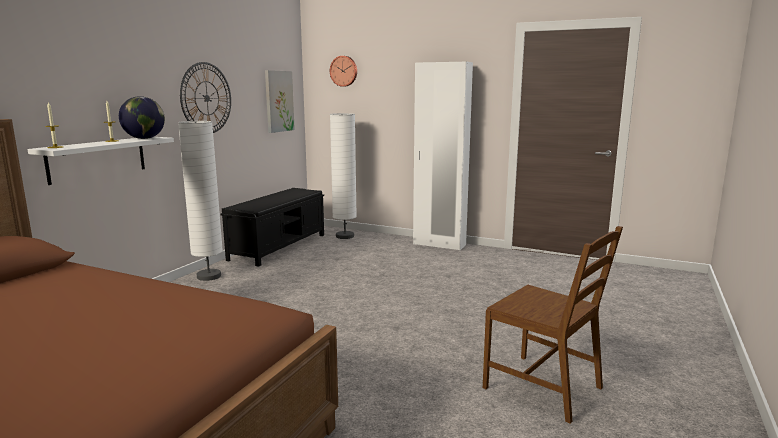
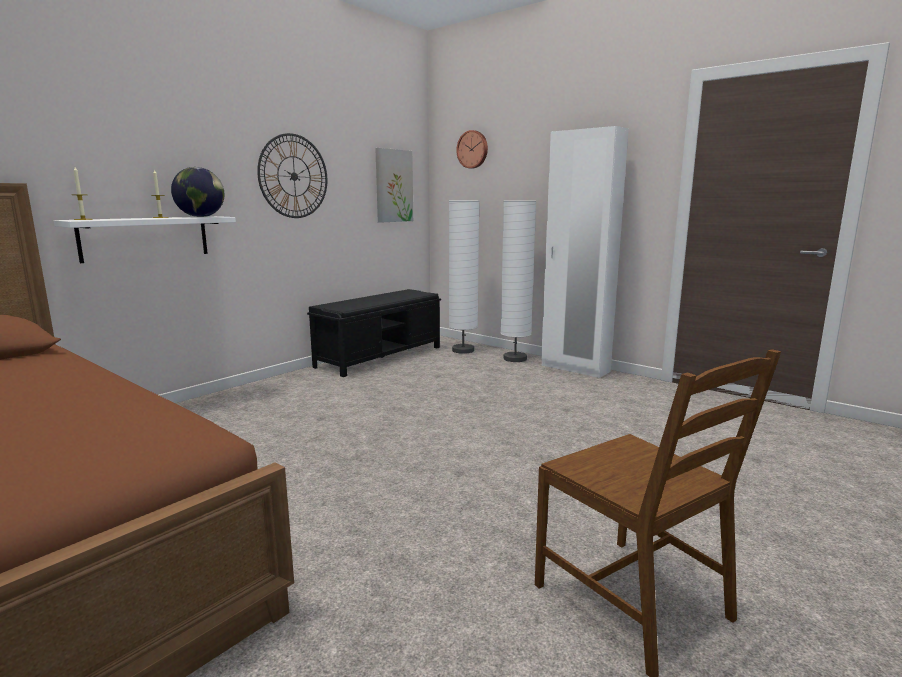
camera: 15 degrees right, 0 degrees up
white floor lamp [178,121,223,281] -> white floor lamp moved to [501,200,536,362]

